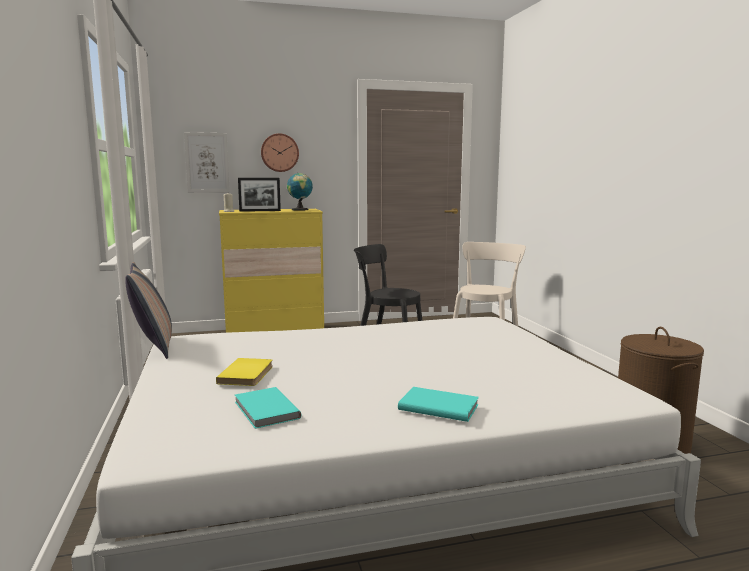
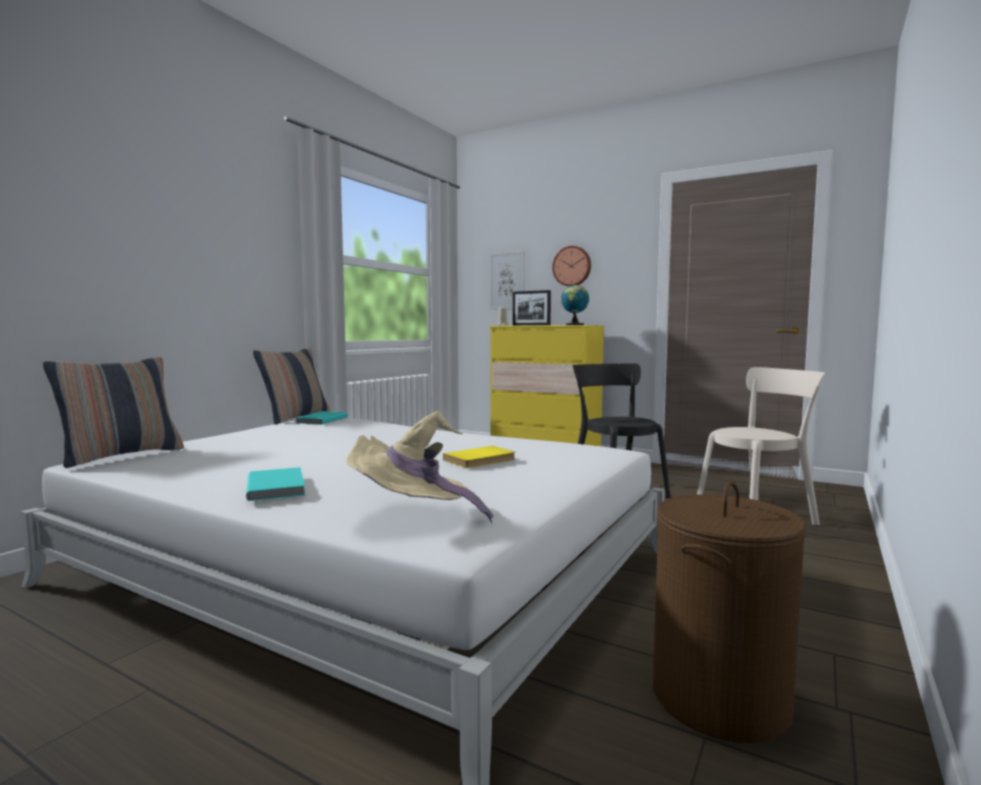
camera: 45 degrees right, 5 degrees down
yellow book [216,358,273,386] -> yellow book moved to [443,446,515,468]
turquoise book [235,387,301,429] -> turquoise book moved to [295,411,348,425]
none -> pillow [43,357,184,468]
none -> beige hat [346,411,494,524]

